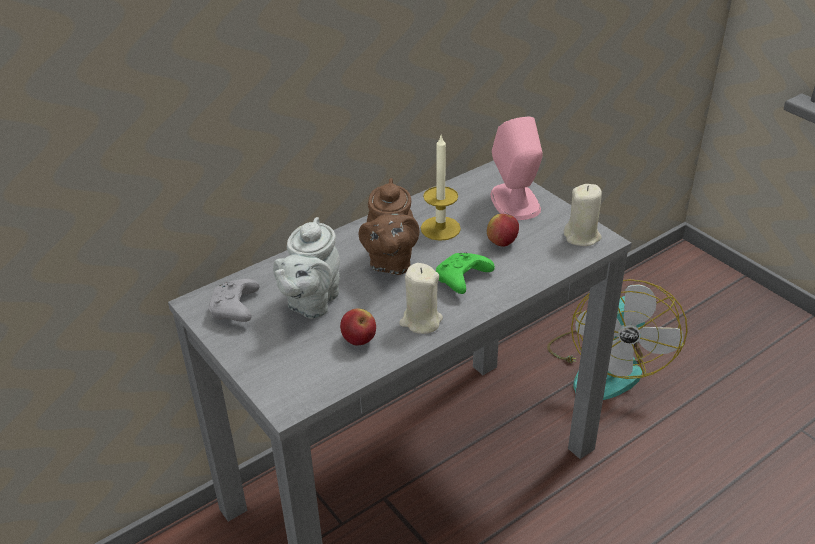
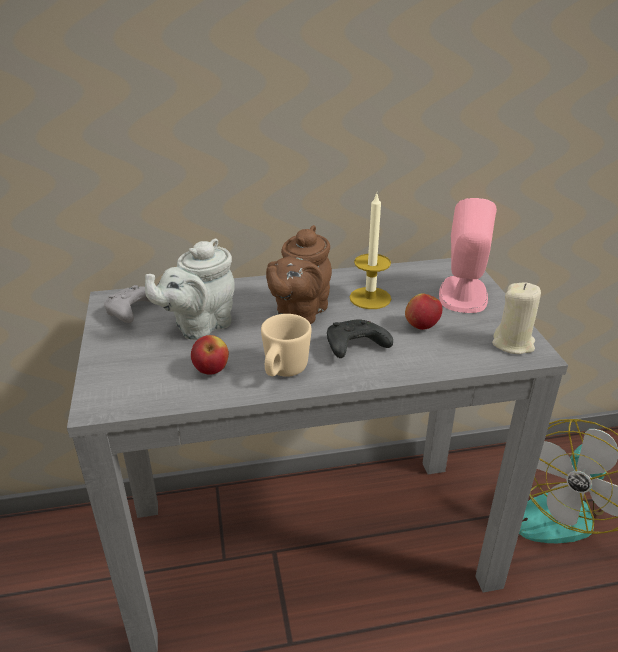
camera: 25 degrees right, 5 degrees down
beige candle [399,263,443,334] -> beige mug [261,314,312,377]
green game controller [436,253,495,294] -> black game controller [327,319,393,358]

